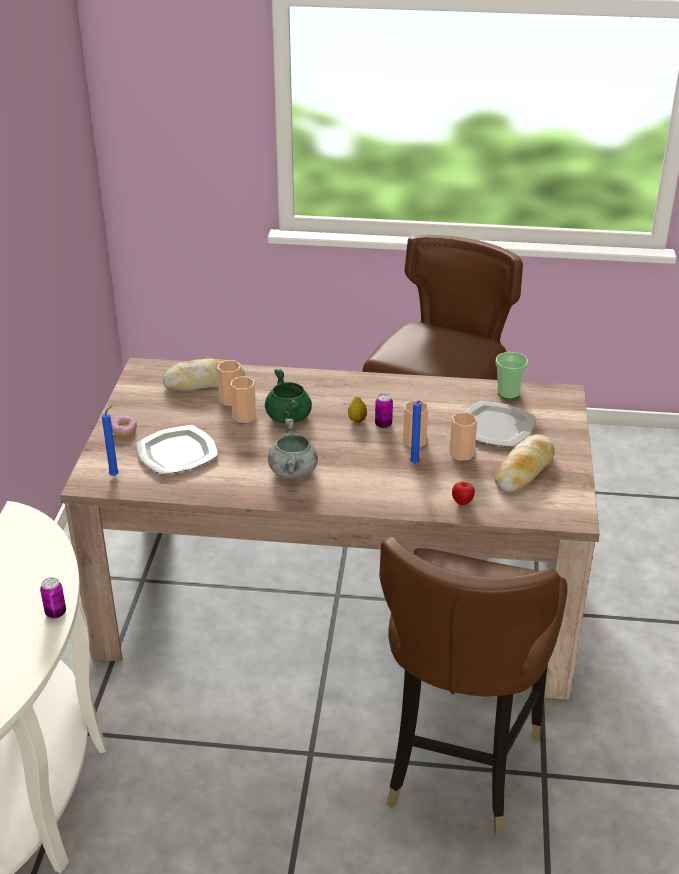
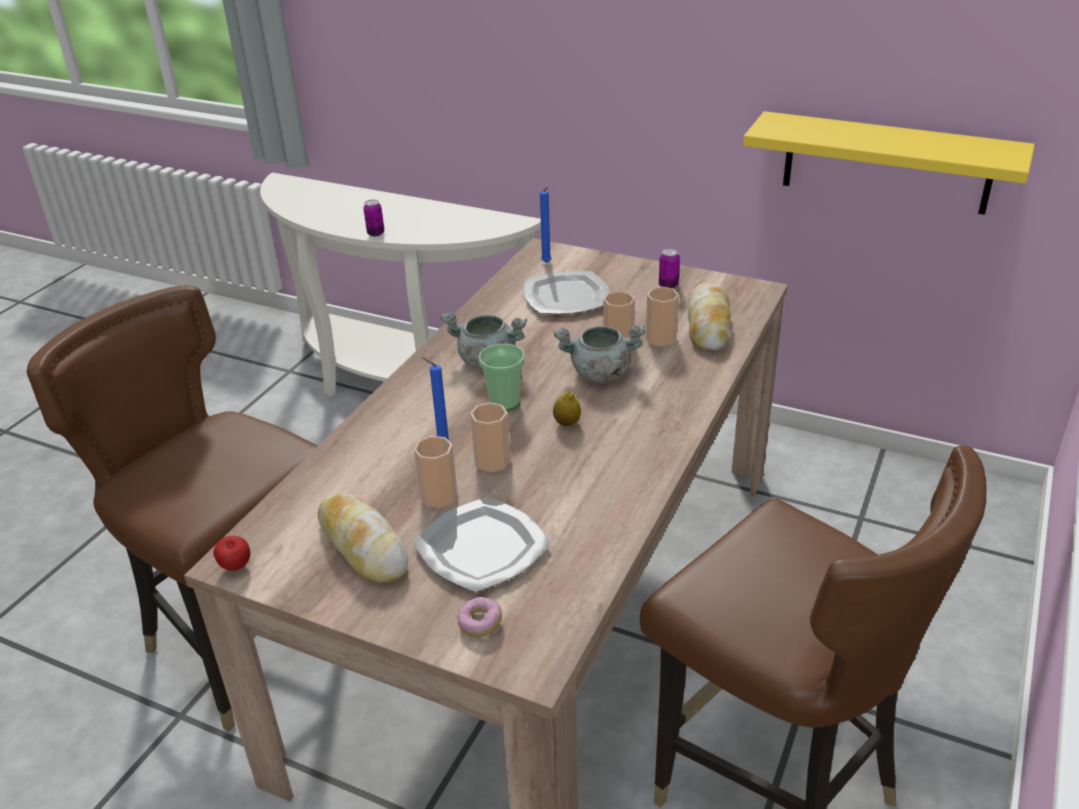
camera: 110 degrees right, 0 degrees up
donut [112,416,137,437] -> donut moved to [458,597,502,637]
green cooking pot [265,369,312,423] -> grey cooking pot [554,325,645,382]
can [375,394,393,428] -> can moved to [659,249,680,289]
apple [452,482,475,505] -> apple moved to [213,536,250,571]
cup [496,352,528,399] -> cup moved to [478,344,525,411]
none -> yellow shelf [743,111,1035,215]

